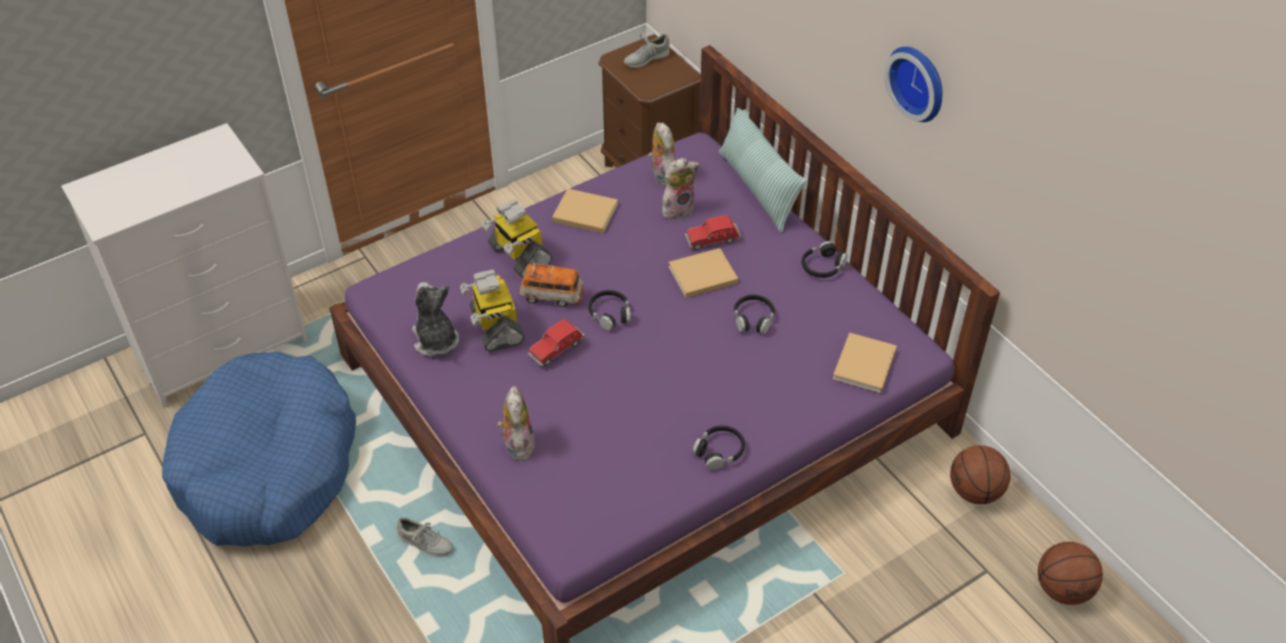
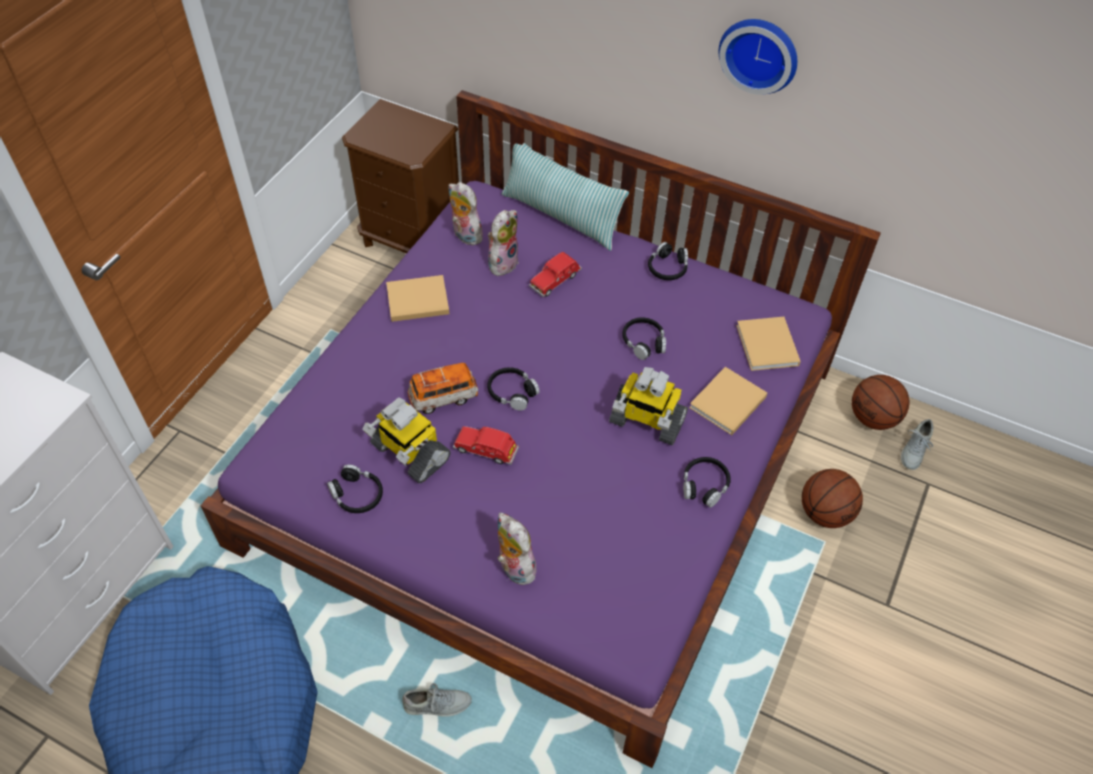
camera: 30 degrees left, 5 degrees up
plush toy [412,282,459,357] -> black headphones [327,464,383,513]
toy robot [481,199,552,278] -> toy robot moved to [609,367,688,445]
red toy car [528,319,585,367] -> red toy car turned 90 degrees clockwise [453,426,519,465]
grey shoe [624,31,670,68] -> grey shoe moved to [901,419,934,470]
beige book [668,248,739,298] -> beige book moved to [689,367,767,435]
basketball [1038,542,1103,605] -> basketball moved to [802,469,863,528]

